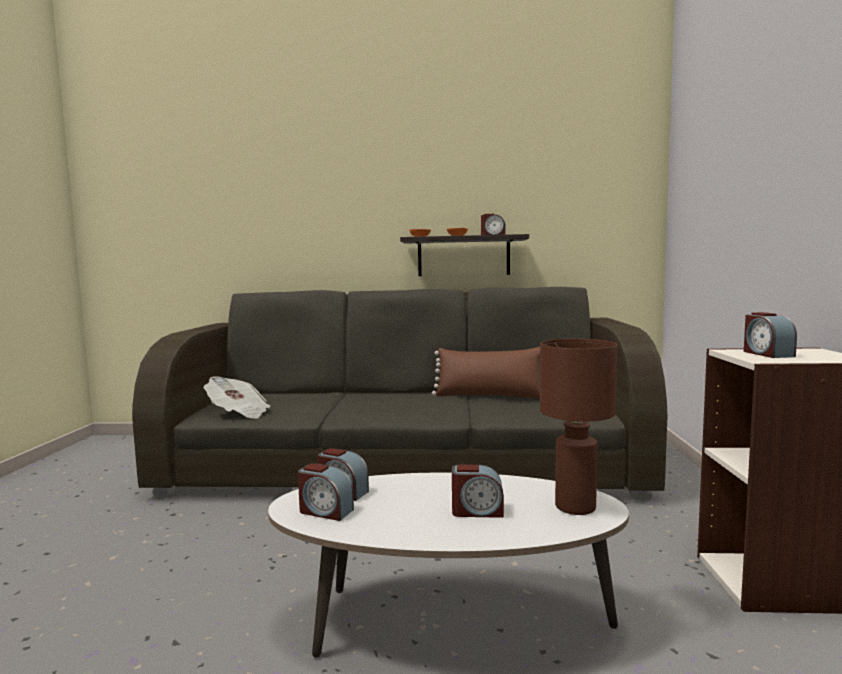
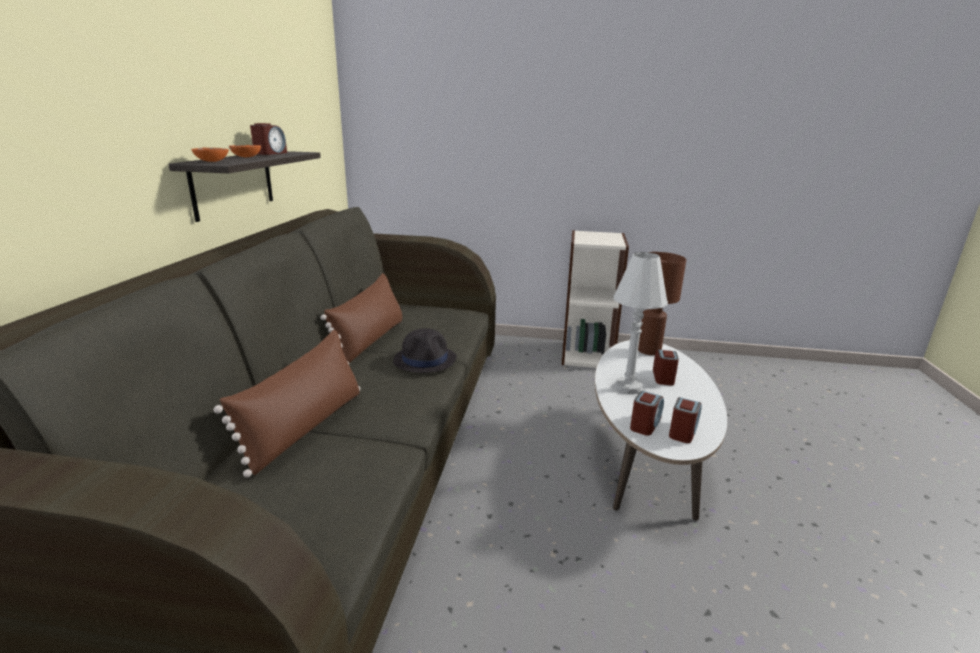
camera: 85 degrees left, 15 degrees up
newspaper [204,376,270,419] -> none
alarm clock [744,312,797,358] -> none
none -> brown pillow [214,330,360,478]
none -> black hat [393,328,457,373]
none -> white table lamp [613,252,668,394]

